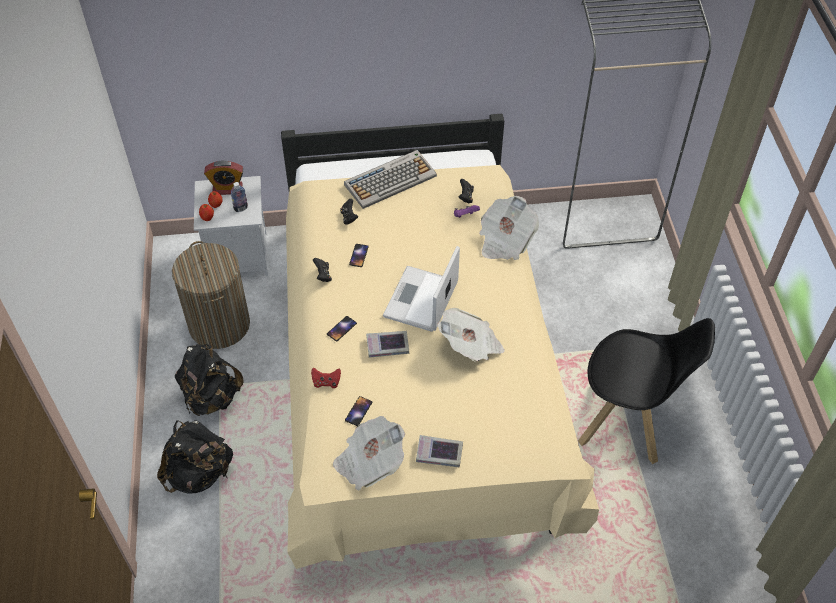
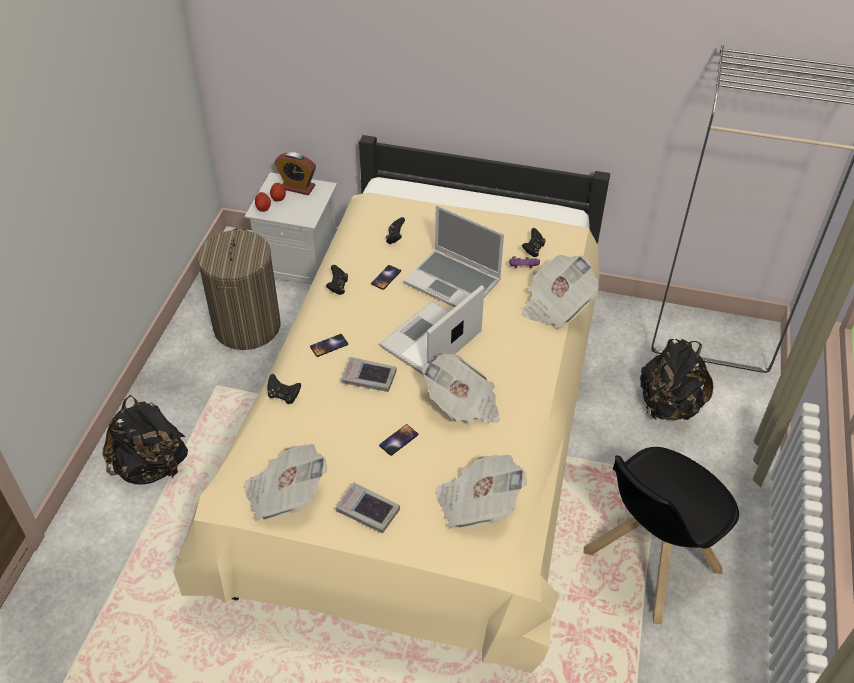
camera: 20 degrees right, 5 degrees down
black backpack [175,344,244,416] -> black backpack moved to [640,339,713,420]
bottle [231,182,248,212] -> none
red game controller [311,368,341,388] -> black game controller [267,374,301,404]
keyboard [344,150,437,209] -> none
phone [345,396,372,426] -> phone moved to [379,424,418,456]
black chair [578,318,715,464] -> black chair turned 105 degrees clockwise [583,447,739,624]
none -> laptop [404,205,504,307]
none -> newspaper [435,454,527,529]

